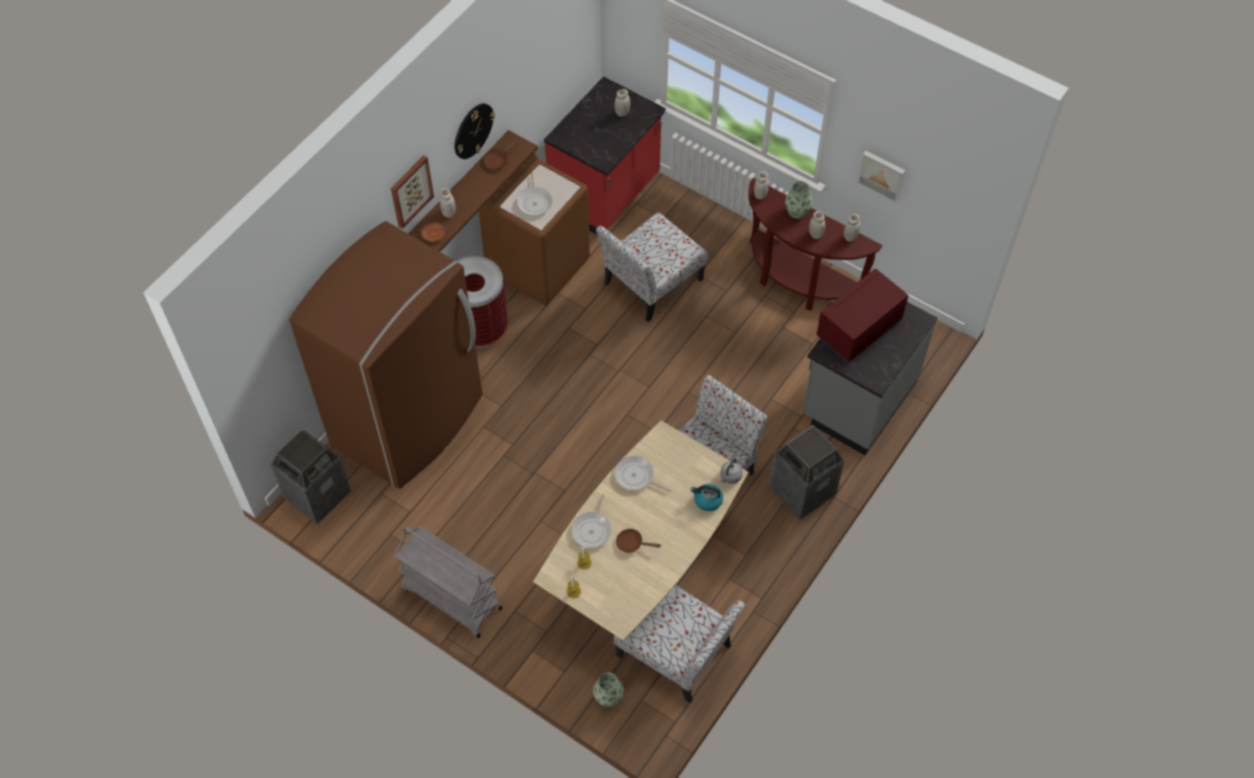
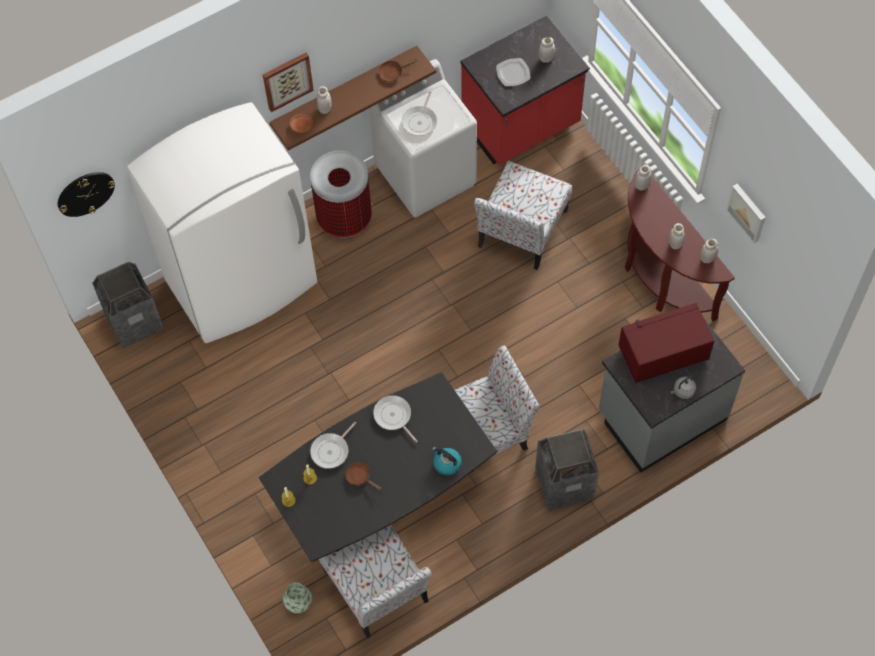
camera: 25 degrees right, 5 degrees up
brown fridge [289,221,483,489] -> white fridge [127,102,317,343]
grey cart [394,526,502,638] -> none
wall clock [455,103,495,159] -> wall clock moved to [58,172,115,217]
brown washing machine [479,152,590,305] -> white washing machine [370,59,477,218]
beige dining table [533,421,748,641] -> black dining table [259,372,497,562]
chair [596,213,708,322] -> chair turned 45 degrees counterclockwise [474,161,572,270]
grey kettle [720,458,743,484] -> grey kettle moved to [671,376,696,399]
vase [785,181,812,219] -> none
none -> plate [496,58,530,86]

